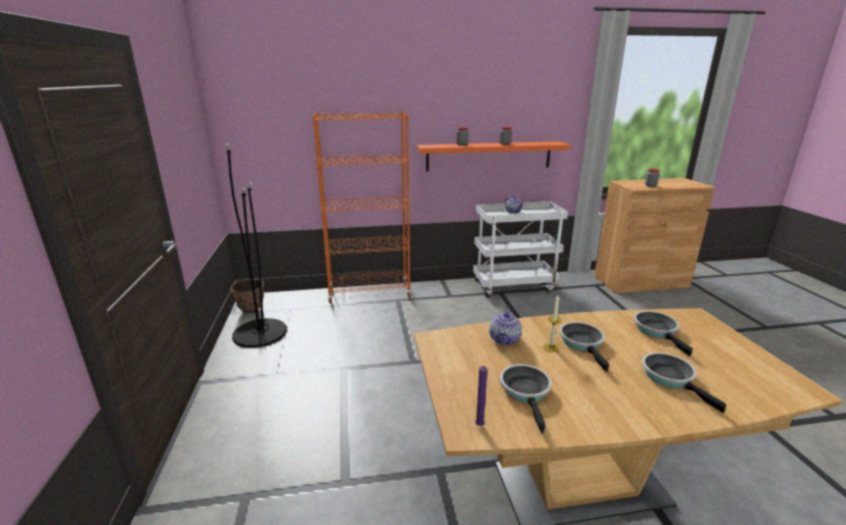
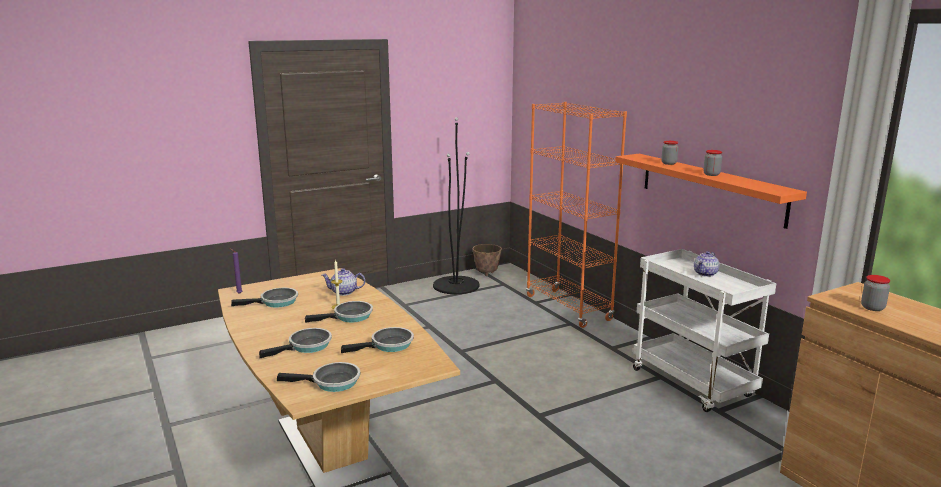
camera: 70 degrees right, 5 degrees down
none -> frying pan [277,362,360,392]

